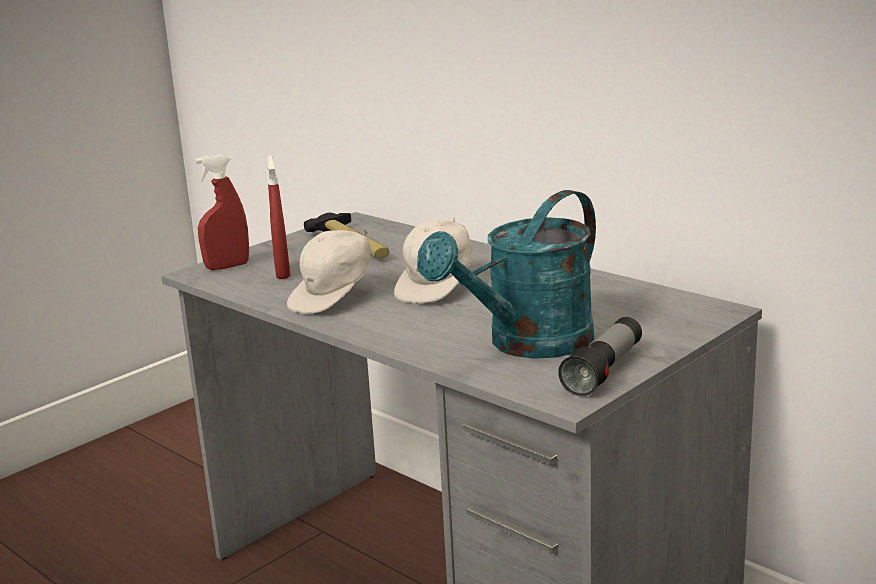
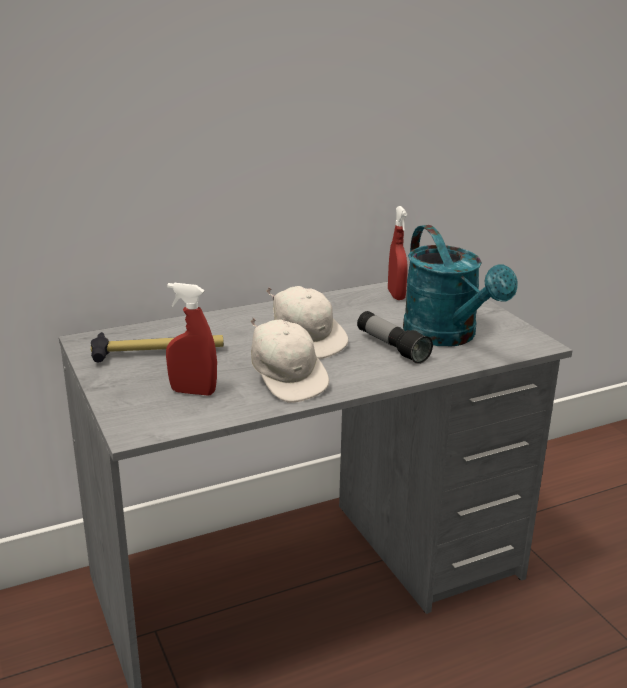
camera: 70 degrees left, 5 degrees up
red spray bottle [195,154,249,270] -> red spray bottle moved to [388,206,408,300]
flashlight [558,317,642,397] -> flashlight moved to [357,311,433,364]

